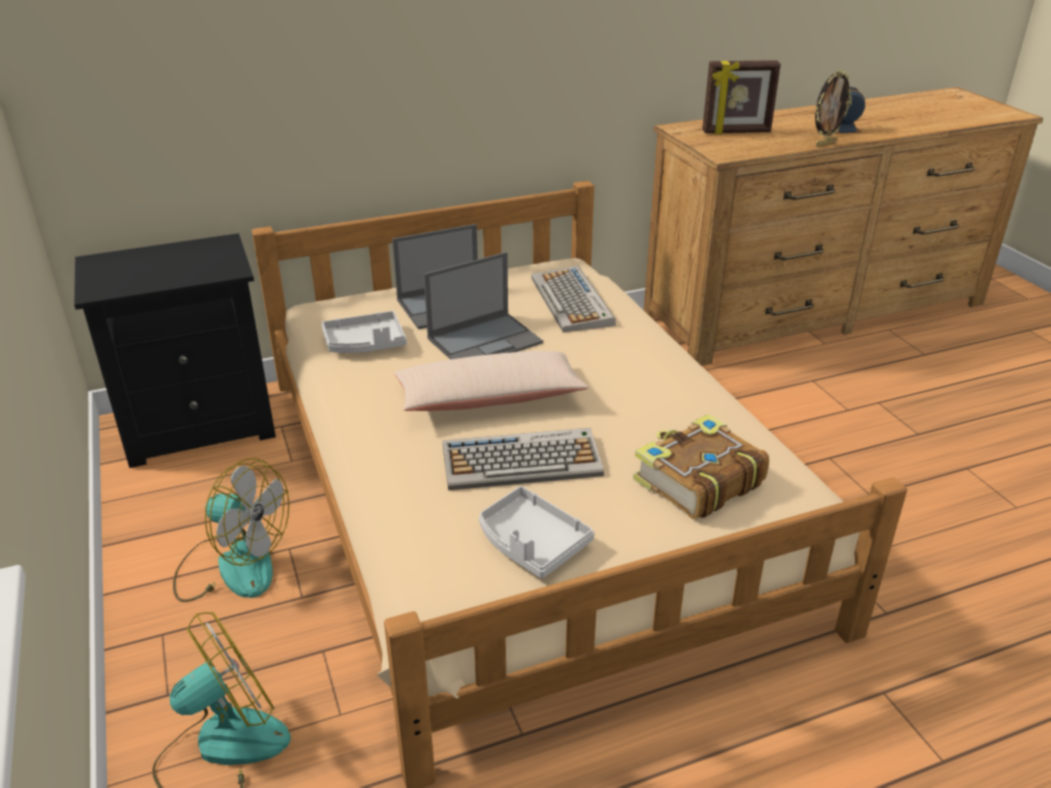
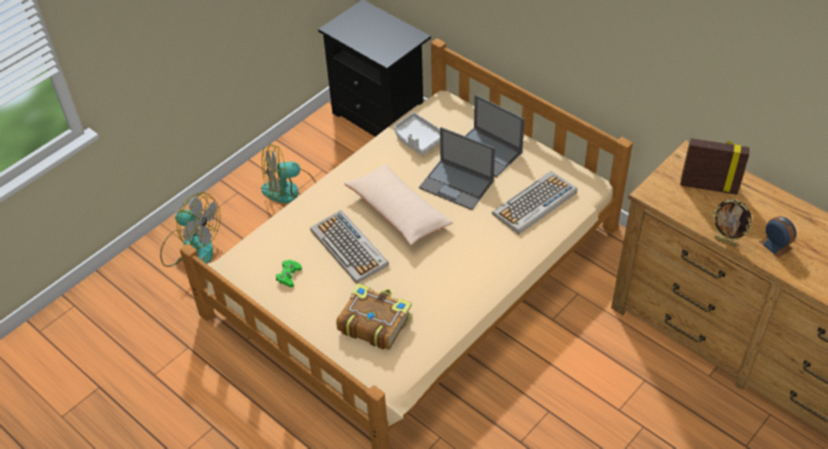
camera: 65 degrees right, 15 degrees up
fan [173,458,289,602] -> fan turned 75 degrees clockwise [261,144,316,203]
grey tray [479,486,595,578] -> green game controller [276,260,302,287]
picture frame [702,60,781,134] -> picture frame turned 135 degrees clockwise [680,138,750,195]

